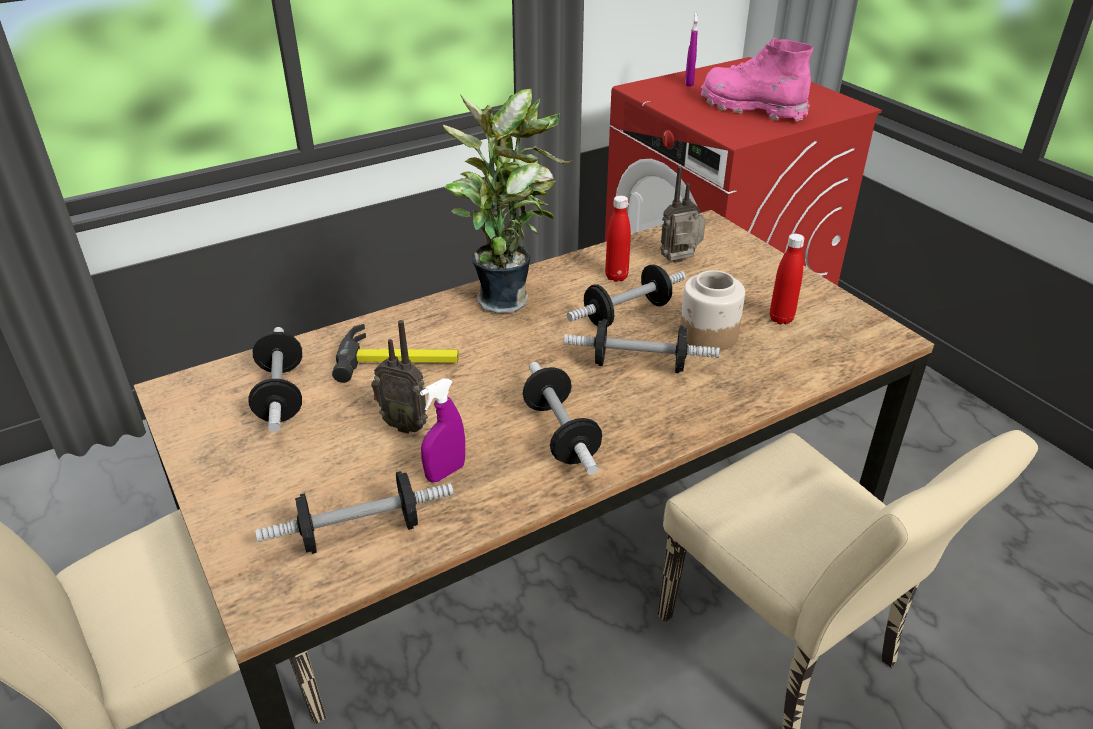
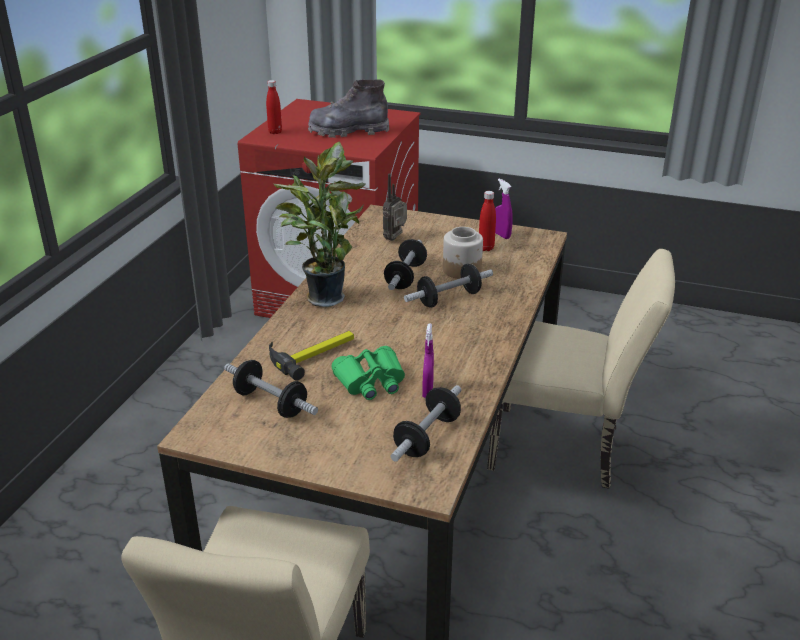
camera: 40 degrees left, 5 degrees down
radio [371,320,428,434] -> green binoculars [331,346,405,400]
dumbbell [523,362,602,475] -> none
red bottle [605,195,631,282] -> red bottle moved to [266,80,282,134]
purple spray bottle [685,12,698,86] -> purple spray bottle moved to [495,179,513,239]
pink boot [701,38,813,121] -> grey boot [308,80,389,138]

